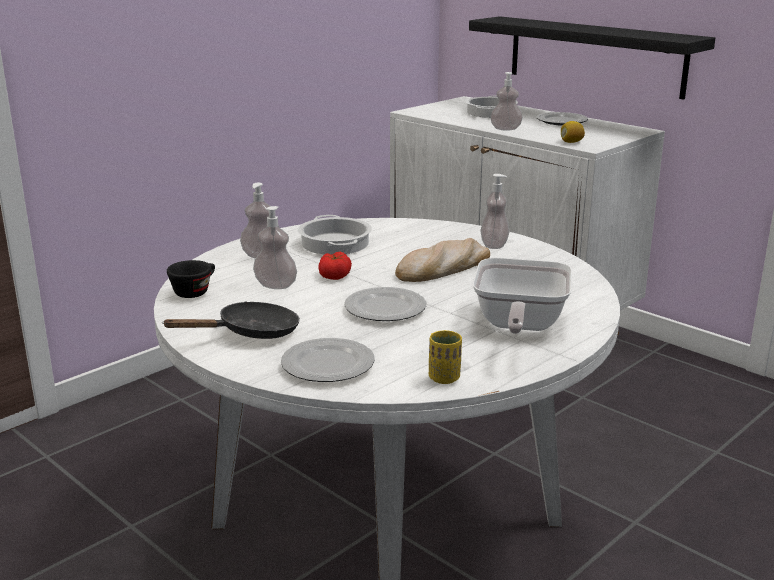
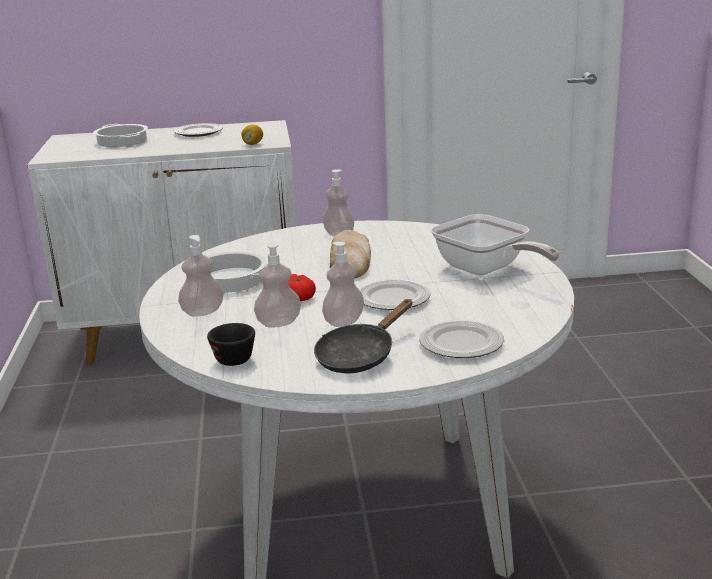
camera: 50 degrees left, 0 degrees up
black frying pan [162,301,300,339] -> black frying pan turned 150 degrees counterclockwise [314,299,413,373]
yellow cup [429,330,462,384] -> none
black shelf [469,16,715,100] -> none
soap dispenser [490,72,523,131] -> soap dispenser moved to [322,242,364,327]

